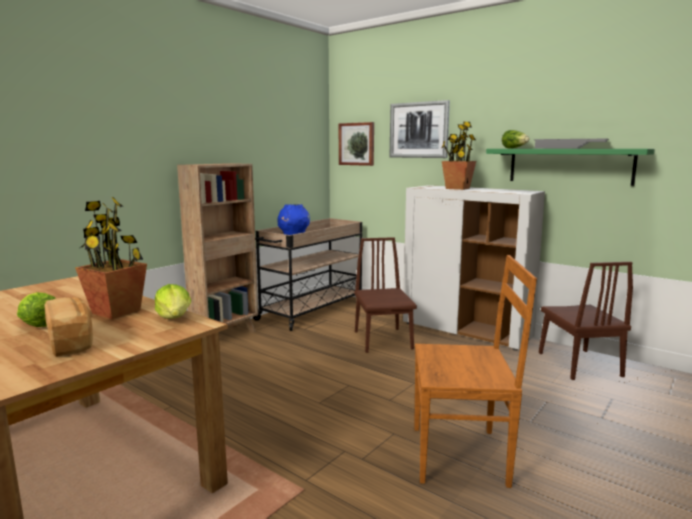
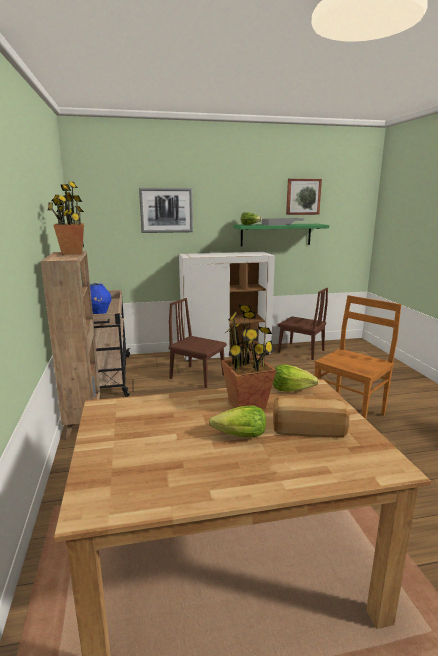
camera: 50 degrees left, 5 degrees up
picture [339,122,374,166] -> picture moved to [286,178,322,215]
potted plant [442,122,476,190] -> potted plant moved to [48,181,84,255]

